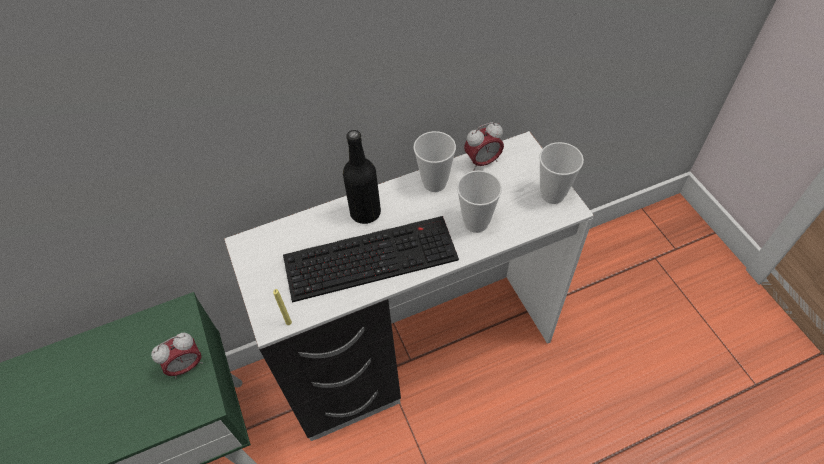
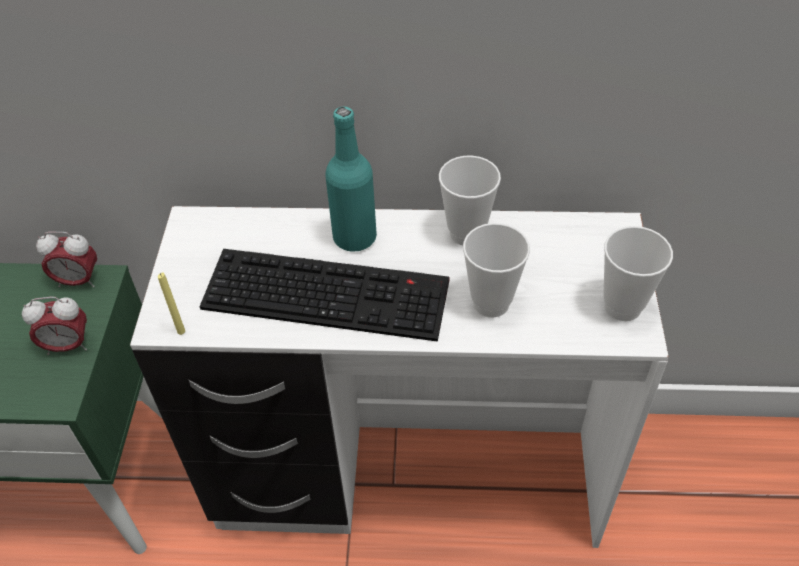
camera: 25 degrees right, 5 degrees down
black bottle [343,130,381,224] -> turquoise bottle [325,107,377,252]
alarm clock [464,122,504,171] -> alarm clock moved to [36,232,97,287]

